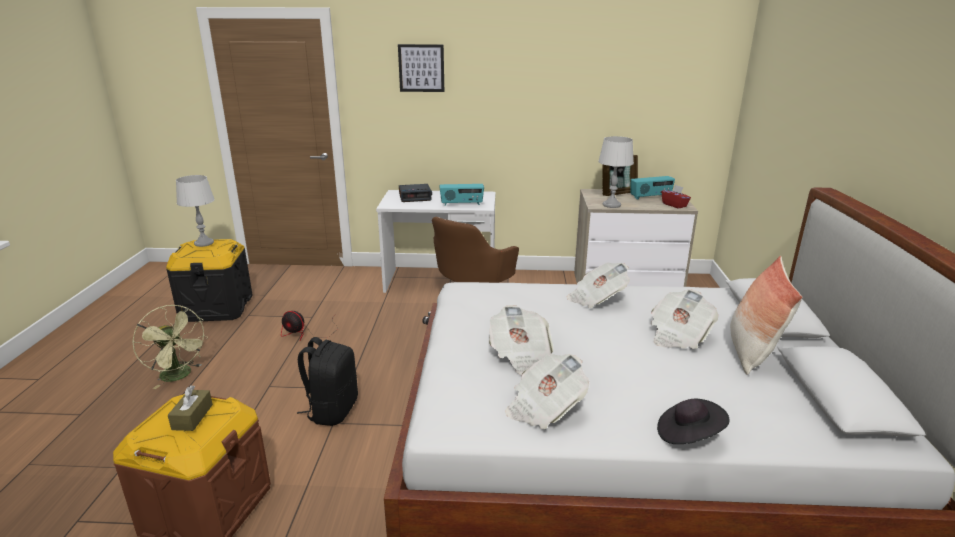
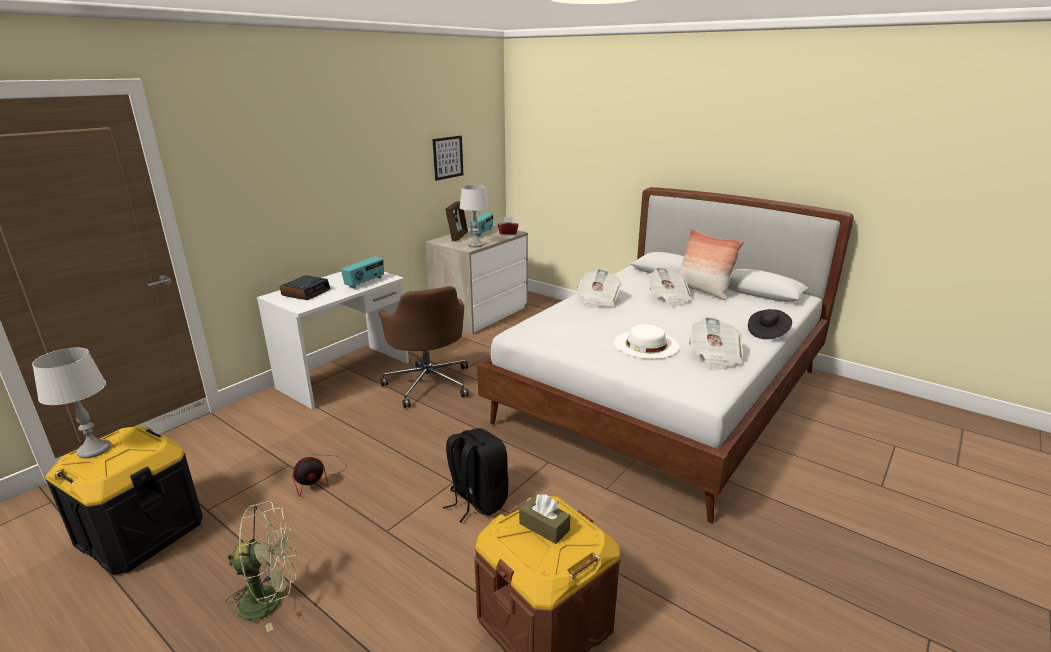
camera: 55 degrees left, 0 degrees up
picture [398,44,444,92] -> picture moved to [432,136,463,181]
newspaper [488,305,554,375] -> white hat [614,325,679,359]

